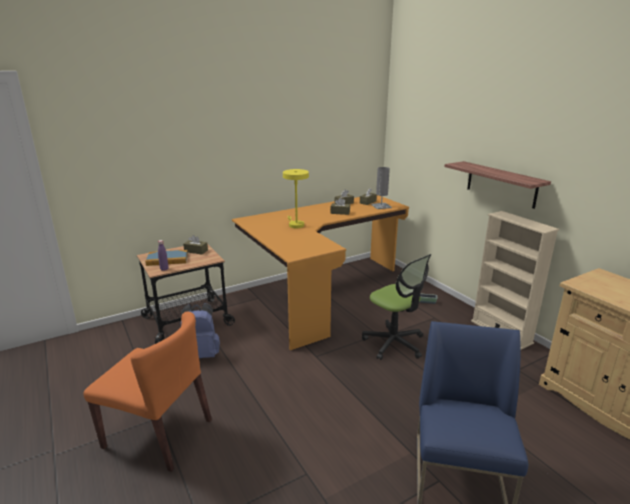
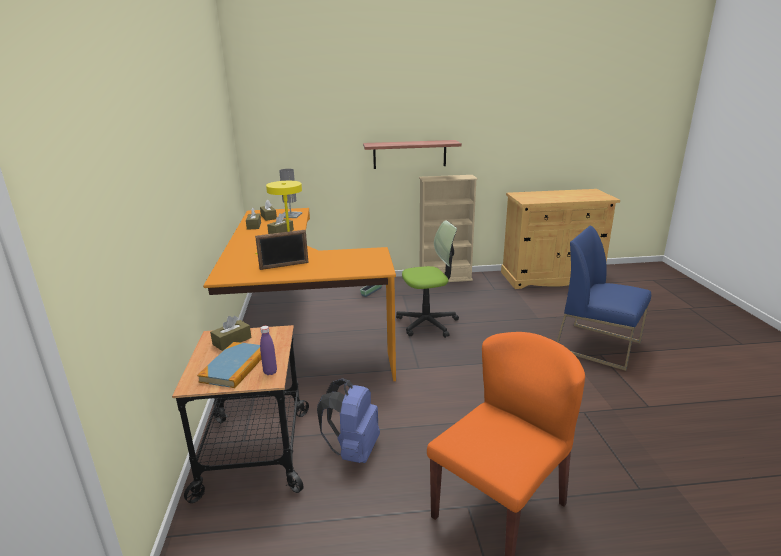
camera: 65 degrees left, 0 degrees up
none -> picture frame [255,230,309,270]

